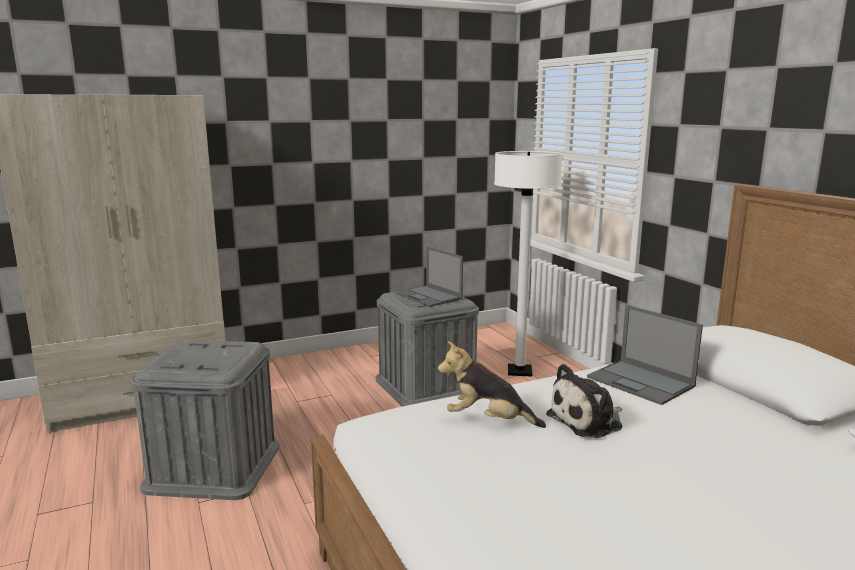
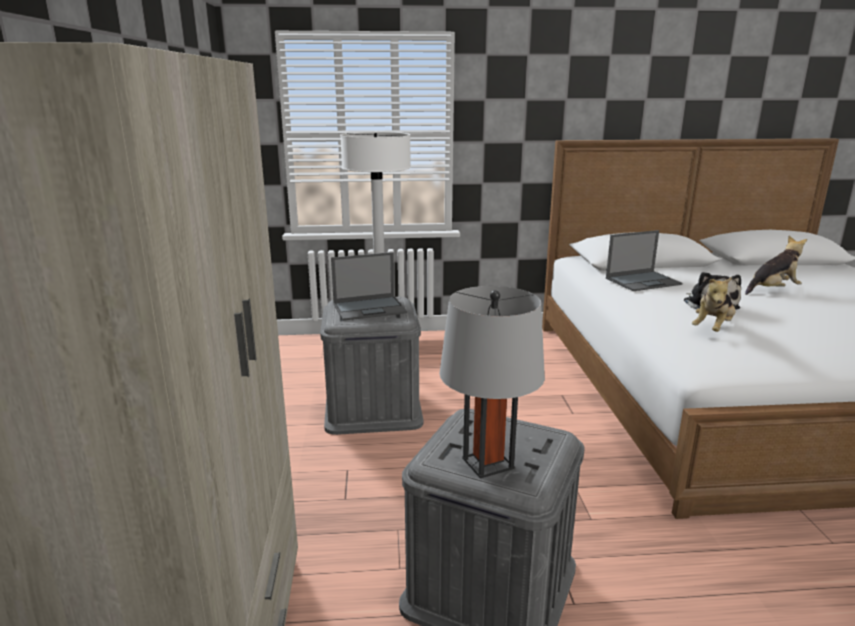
camera: 70 degrees left, 5 degrees up
none -> grey table lamp [439,286,545,479]
none -> plush toy [745,236,807,295]

